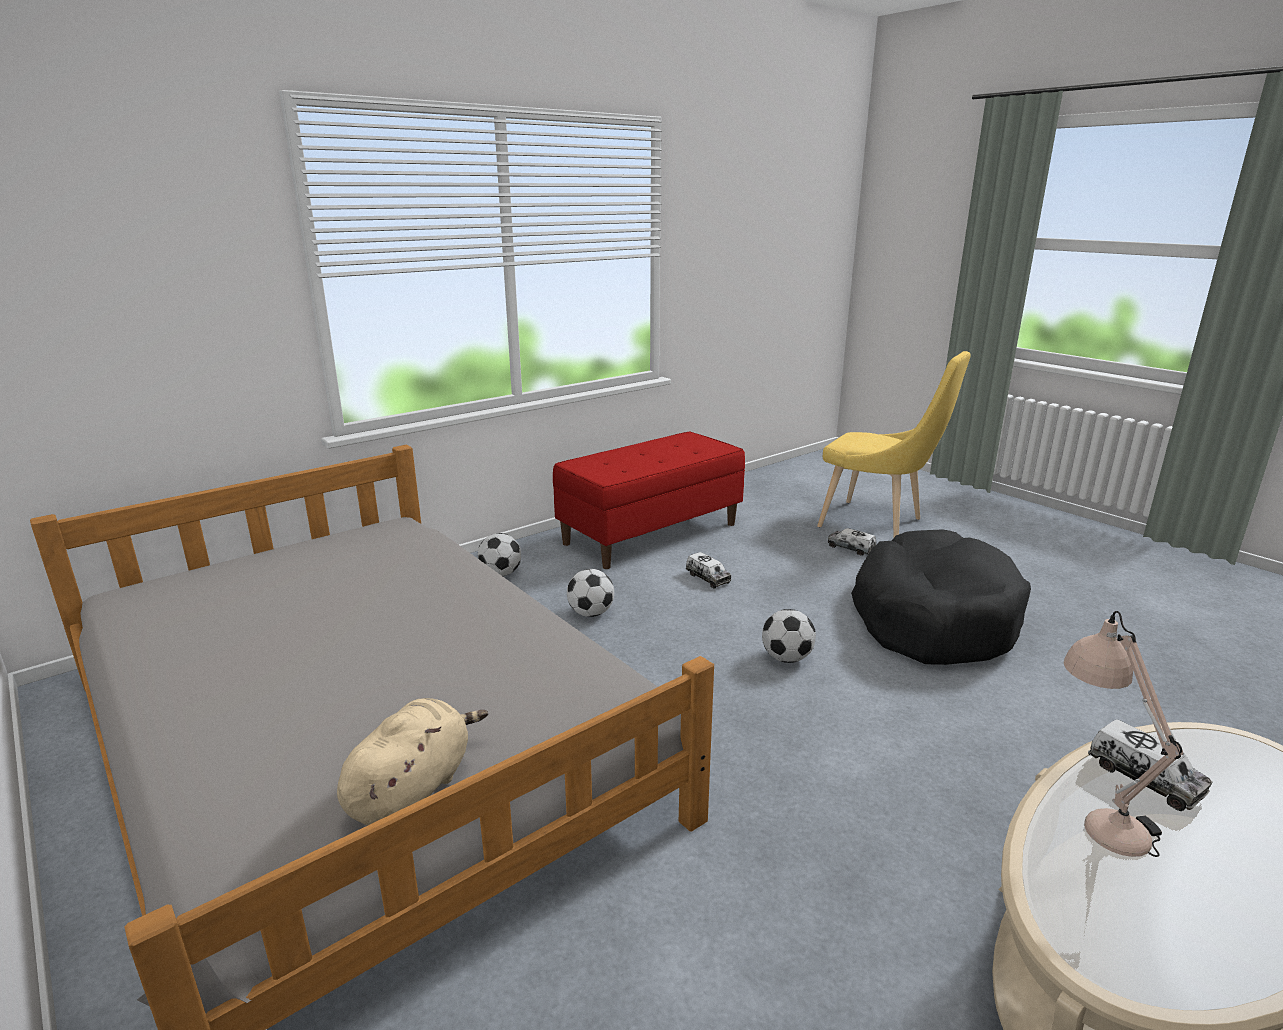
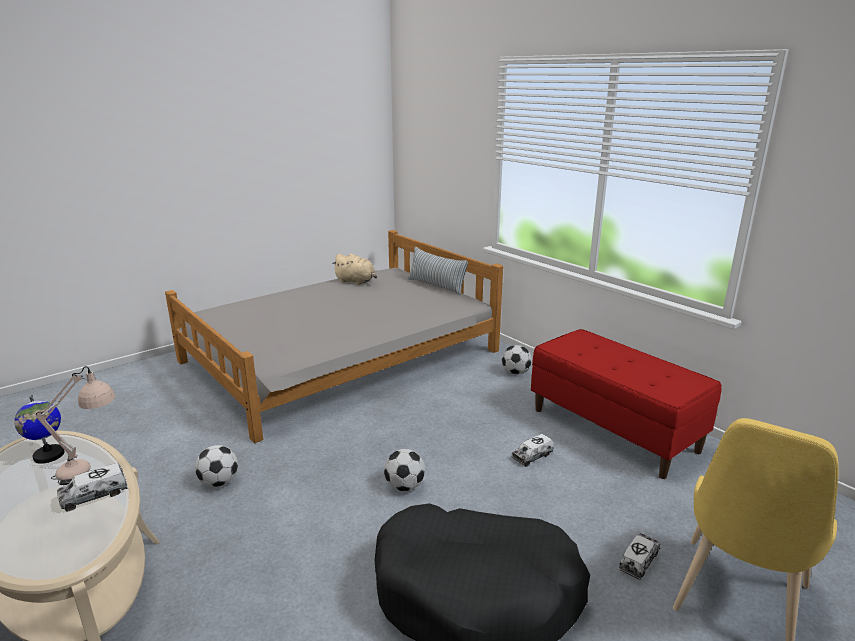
camera: 90 degrees right, 0 degrees up
beige plush toy [337,698,488,826] -> beige plush toy moved to [332,254,377,285]
football [567,569,614,617] -> football moved to [195,445,238,487]
none -> globe [14,395,65,464]
none -> pillow [407,247,468,295]

